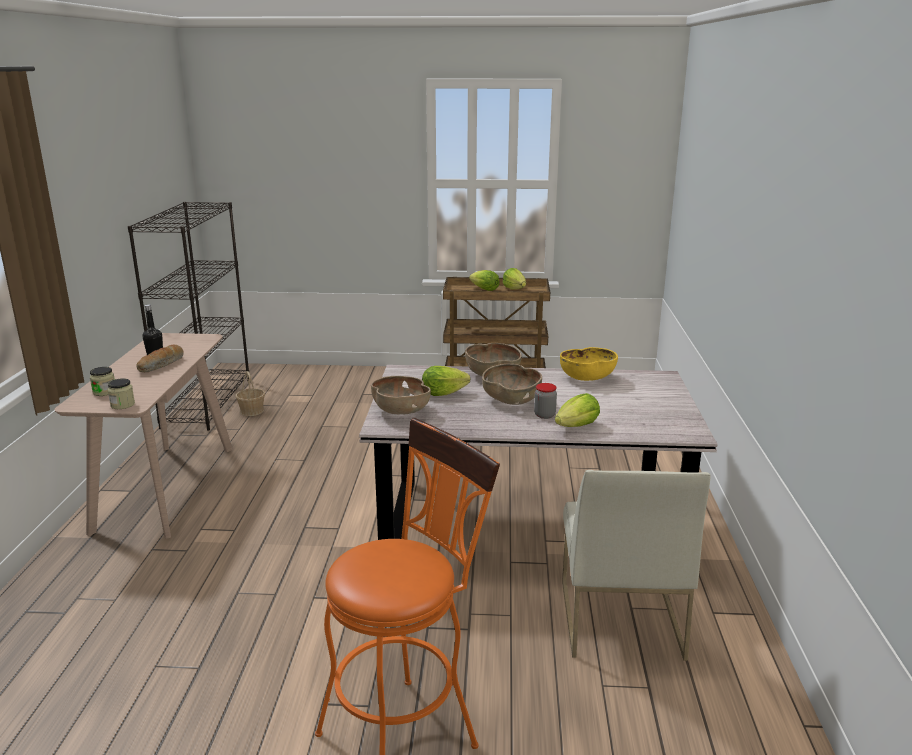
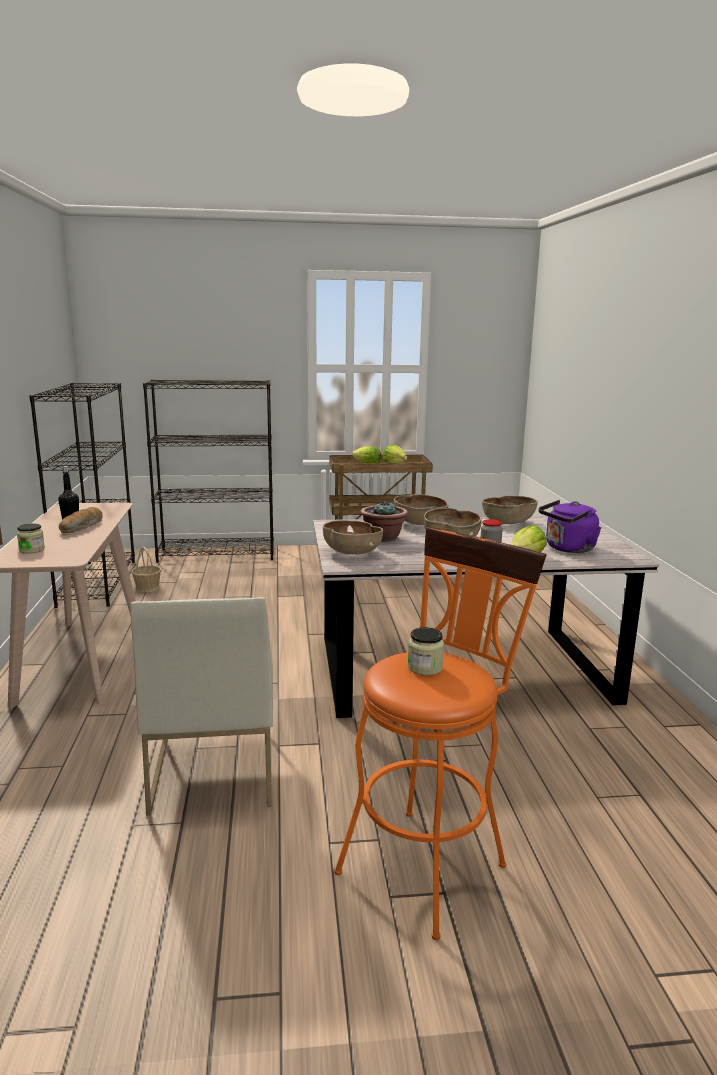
camera: 10 degrees left, 5 degrees down
jar [107,378,135,409] -> jar moved to [408,627,444,676]
lettuce [422,366,470,396] -> potted plant [360,501,408,542]
yellow bowl [560,347,618,381] -> brown bowl [482,496,538,524]
white chair [562,470,710,661] -> white chair moved to [130,597,273,816]
none -> black bookcase [143,380,274,563]
none -> purple kettle [538,500,602,553]

